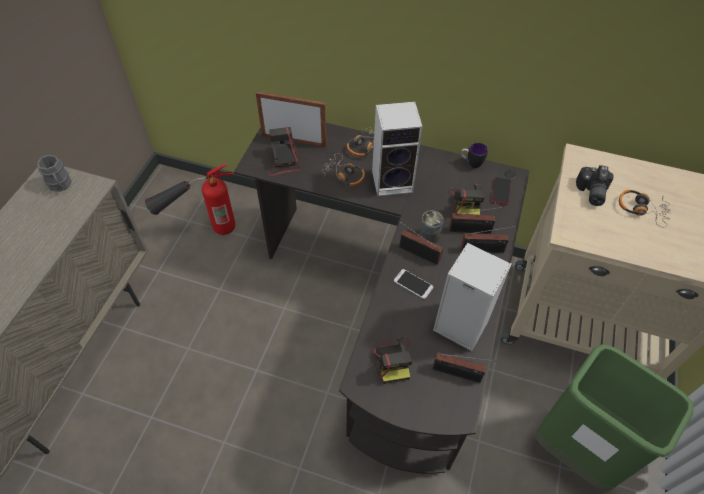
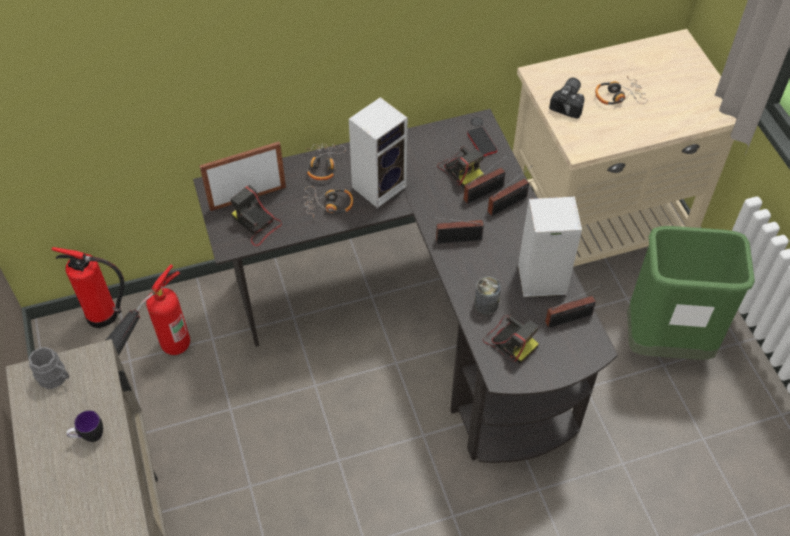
camera: 35 degrees left, 0 degrees up
phone [394,269,433,299] -> none
can [419,210,444,244] -> can moved to [474,276,501,315]
mug [461,143,488,168] -> mug moved to [66,410,103,442]
camera [576,165,614,206] -> camera turned 135 degrees counterclockwise [549,78,585,119]
none -> fire extinguisher [52,247,124,328]

